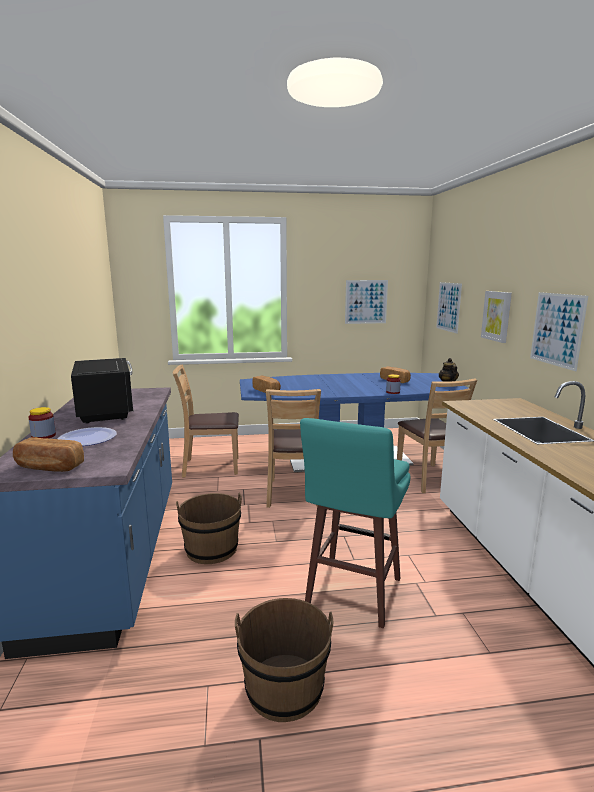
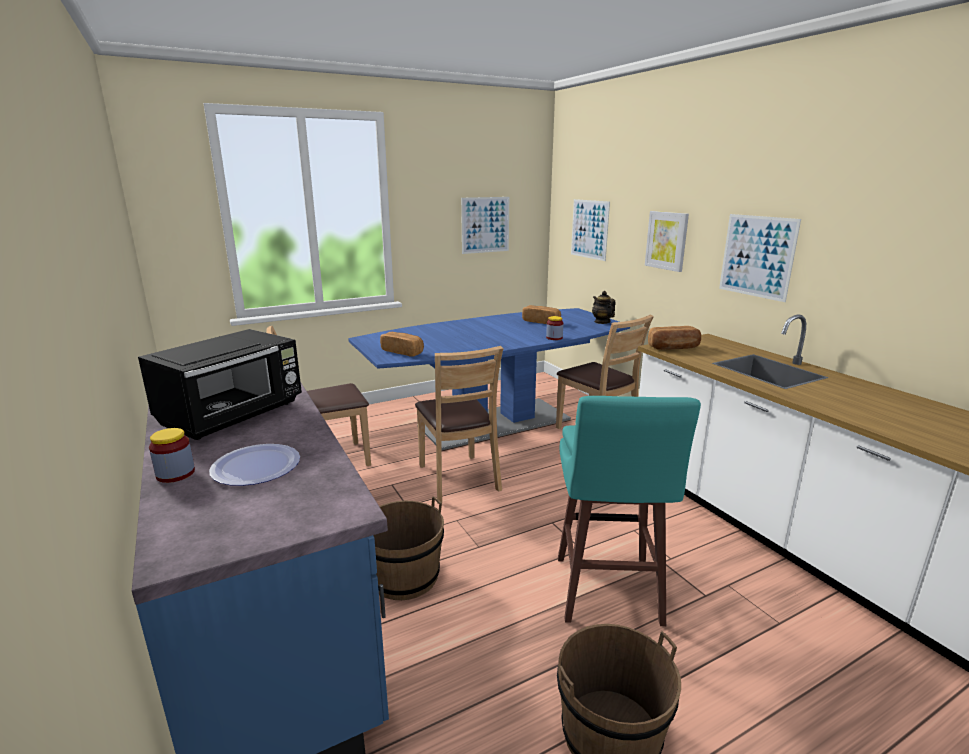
camera: 20 degrees left, 5 degrees up
bread [13,437,84,472] -> bread moved to [648,326,701,350]
black microwave [71,358,134,424] -> black microwave turned 75 degrees clockwise [138,329,302,440]

